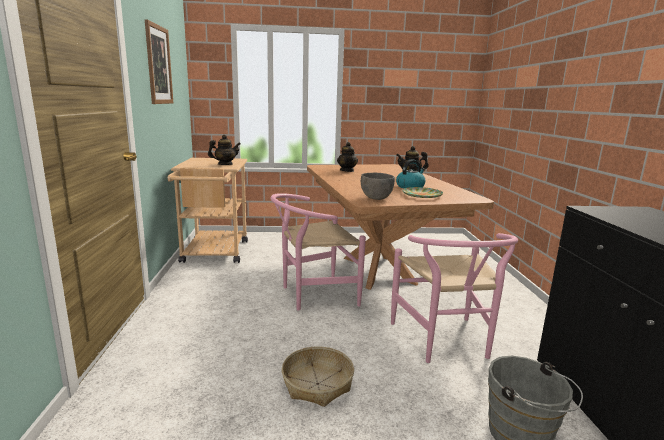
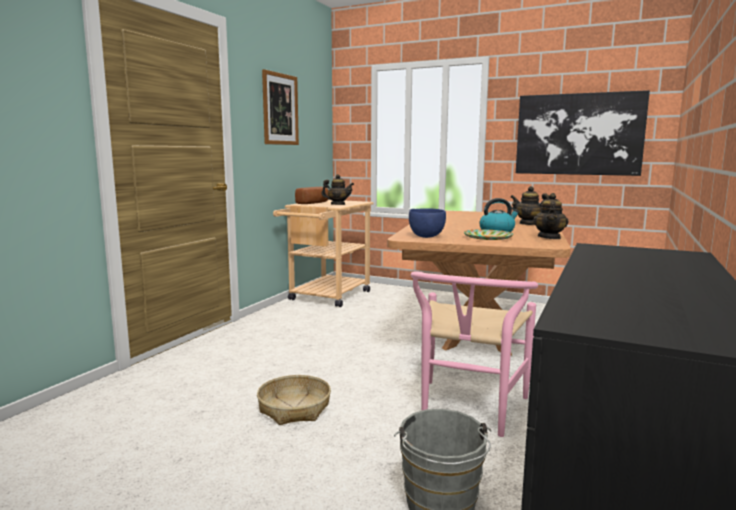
camera: 30 degrees right, 5 degrees down
pink chair [271,193,366,310] -> none
teapot [337,142,358,172] -> teapot moved to [533,193,568,239]
grey bowl [361,173,395,200] -> blue bowl [409,208,446,238]
none -> bread [295,187,329,204]
none -> picture [516,90,650,176]

